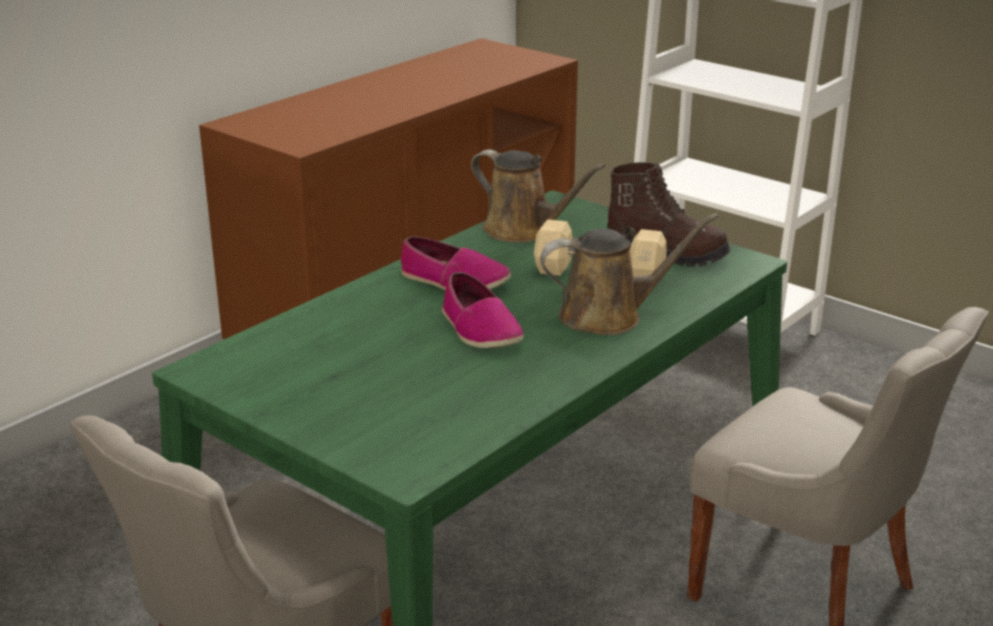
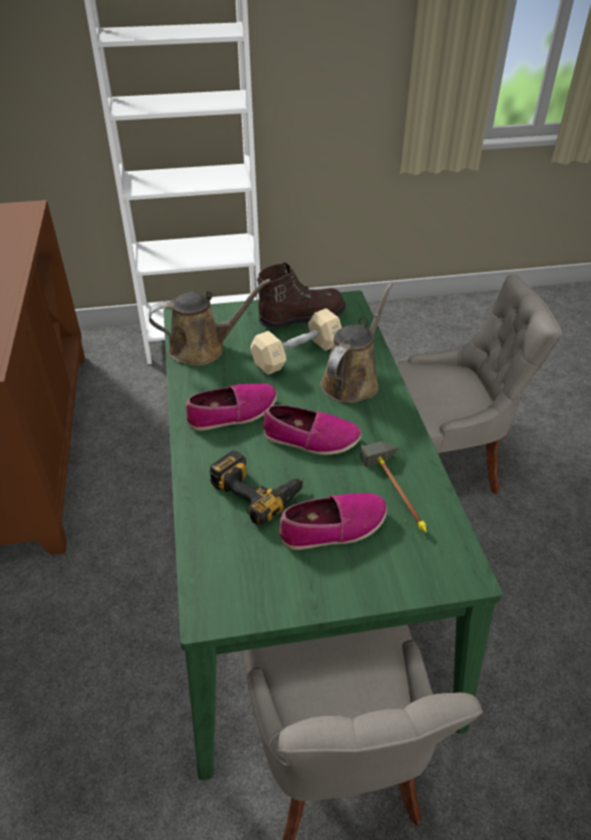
camera: 50 degrees left, 15 degrees up
none -> power drill [209,450,304,525]
none -> shoe [279,493,387,550]
none -> hammer [360,441,427,533]

